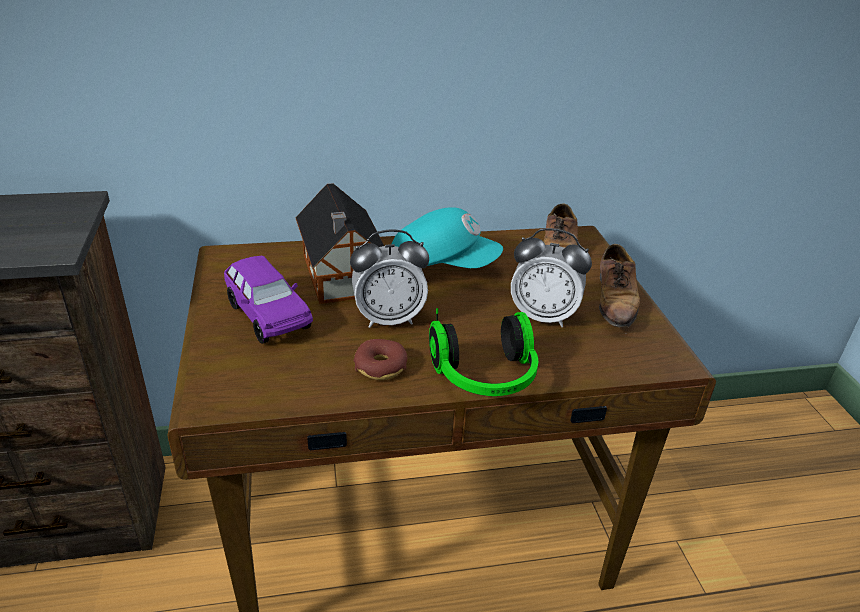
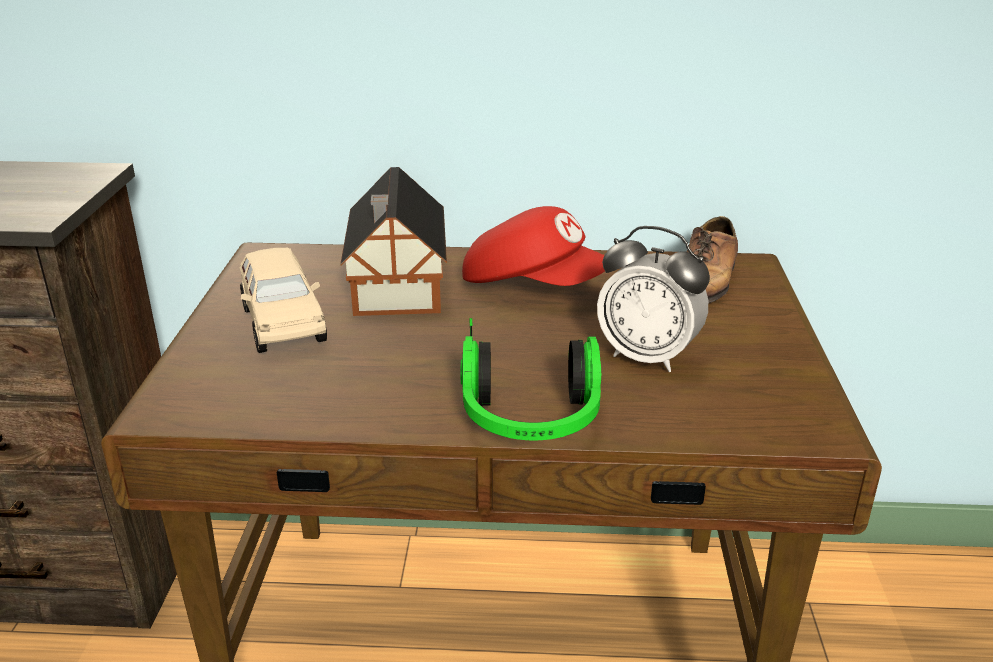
camera: 15 degrees right, 5 degrees down
purple toy car [224,256,313,344] -> beige toy car [240,248,327,353]
alarm clock [350,229,429,328] -> none
donut [354,339,407,380] -> none
turquoise cap [392,207,503,268] -> red cap [462,206,605,286]
shoe [599,244,640,328] -> none

